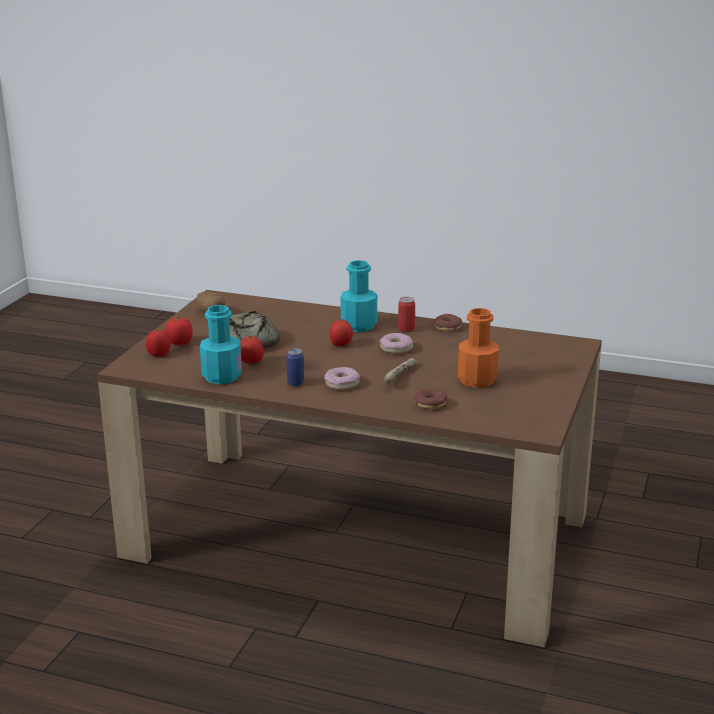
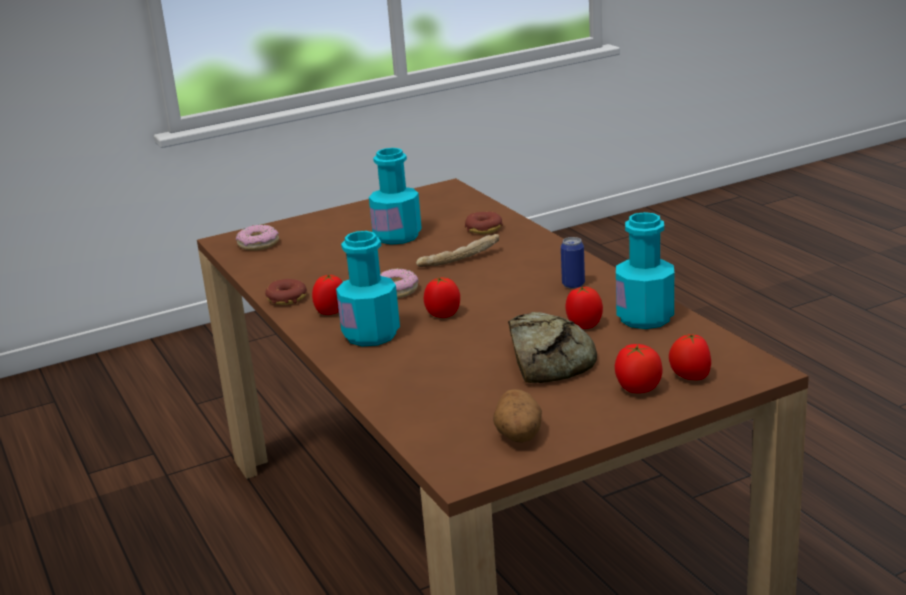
camera: 135 degrees left, 0 degrees up
donut [324,367,360,390] -> donut moved to [236,225,279,251]
can [398,297,415,332] -> tomato [312,274,342,315]
orange bottle [458,308,499,388] -> turquoise bottle [369,148,422,245]

